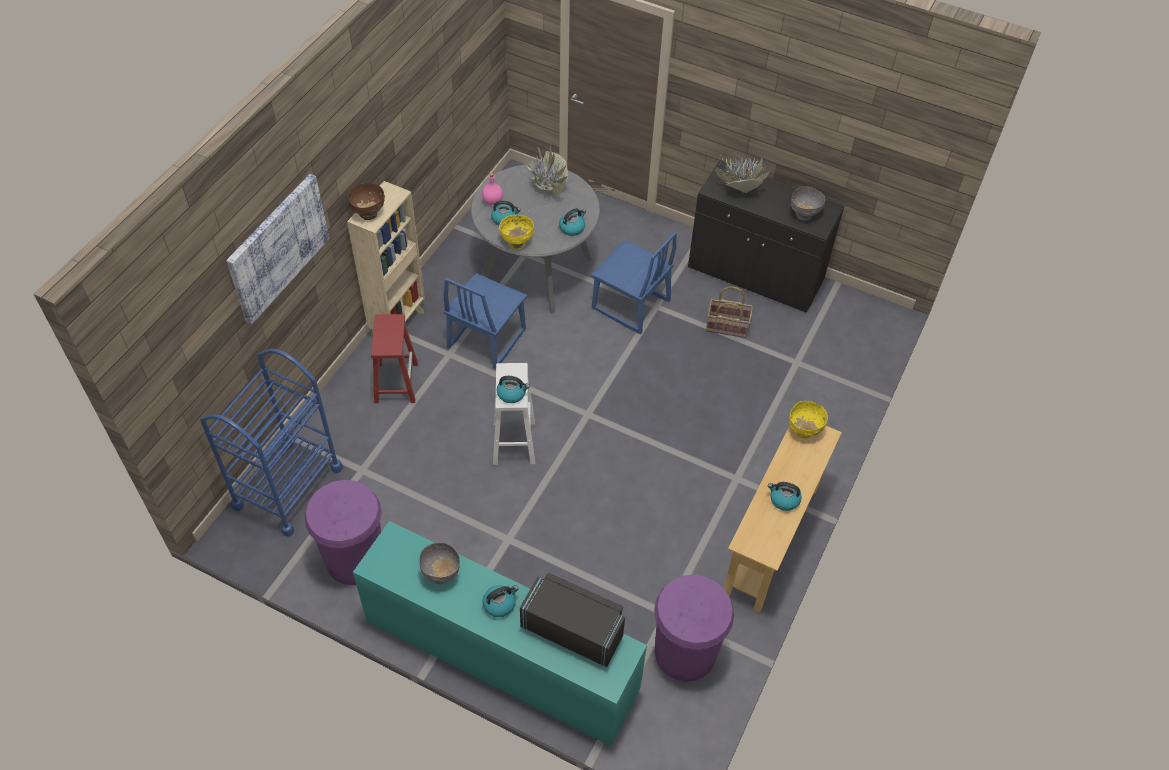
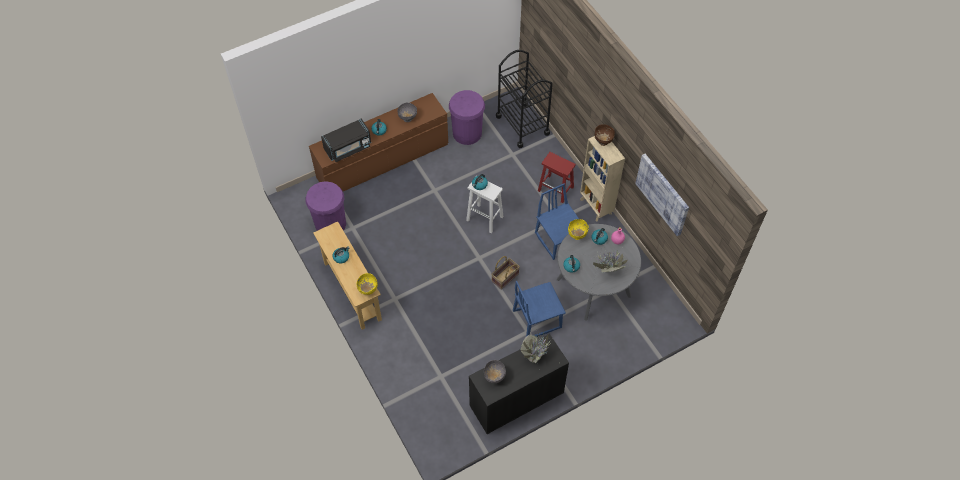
camera: 125 degrees right, 5 degrees up
blue cart [200,349,343,537] -> black cart [496,50,553,148]
picture [226,174,329,324] -> picture moved to [635,154,689,236]
turquoise dresser [353,521,647,747] -> brown dresser [309,93,448,191]
basket [706,286,753,338] -> basket moved to [491,256,520,290]

